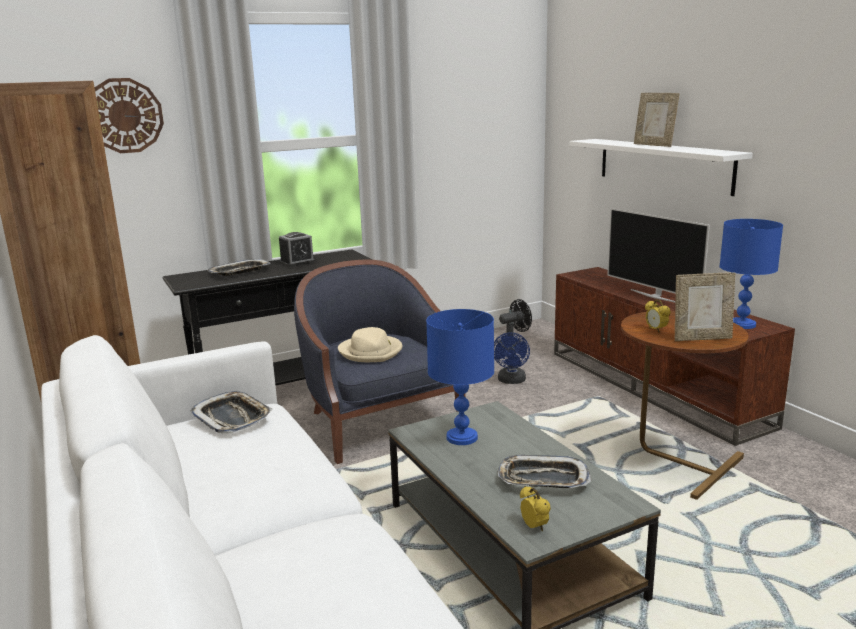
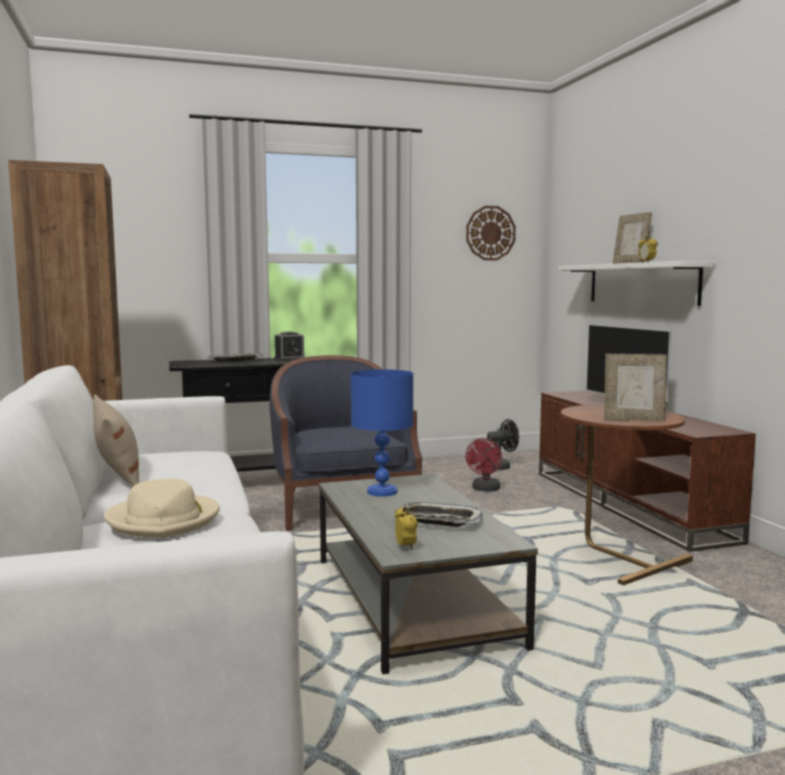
camera: 10 degrees right, 10 degrees down
wall clock [95,78,164,153] -> wall clock moved to [466,206,516,260]
tray [190,391,272,434] -> none
beige hat [338,327,402,362] -> beige hat moved to [104,478,220,538]
blue fan [494,332,530,384] -> red fan [465,438,502,492]
alarm clock [645,300,671,332] -> alarm clock moved to [638,236,658,262]
blue table lamp [719,219,783,329] -> none
none -> beige pillow [93,395,139,487]

